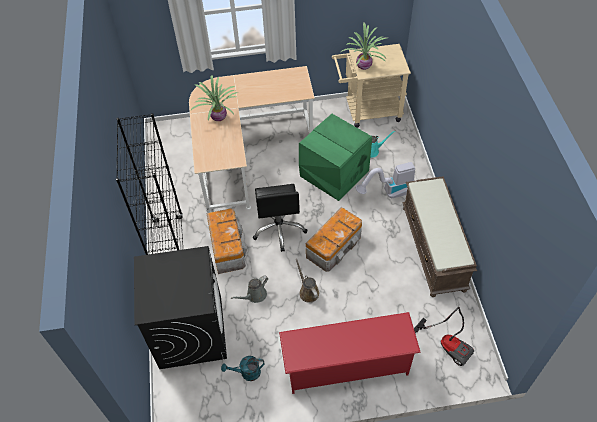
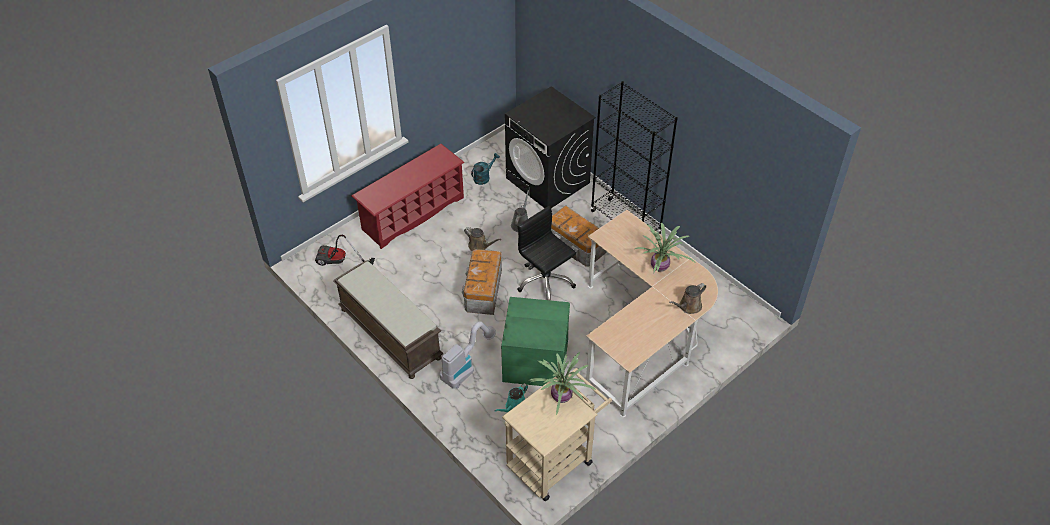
camera: 145 degrees right, 5 degrees down
none -> brown watering can [669,283,706,314]

